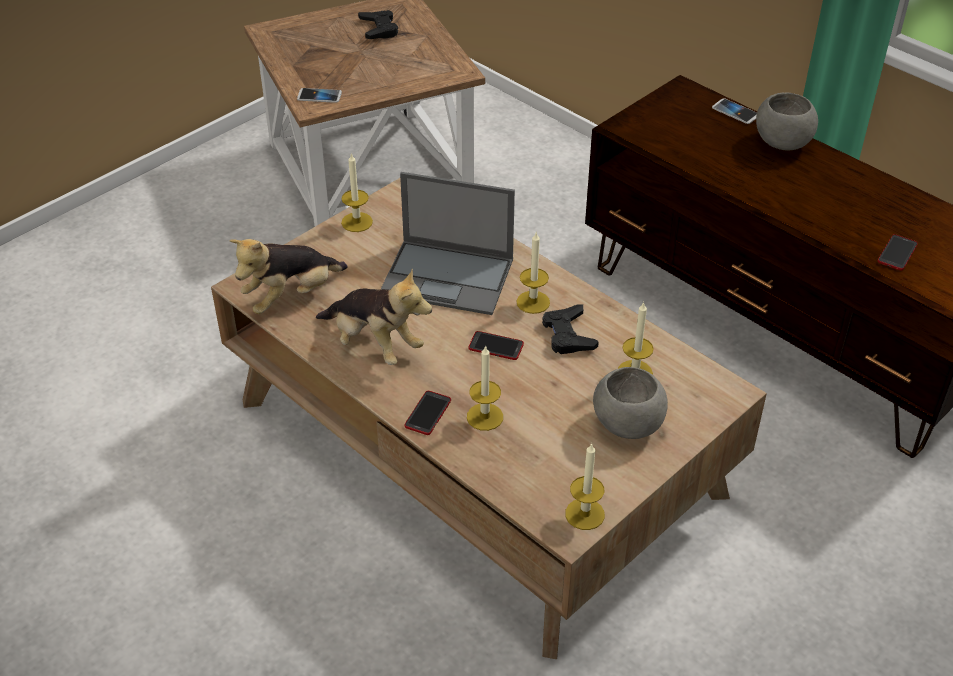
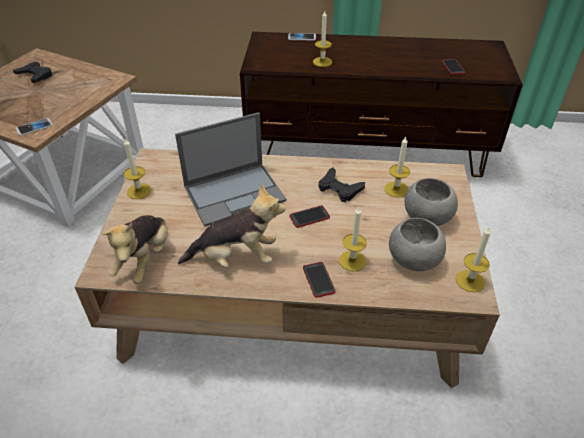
camera: 40 degrees left, 0 degrees up
candle [516,233,550,314] -> candle moved to [313,11,332,67]
grey bowl [756,92,818,151] -> grey bowl moved to [389,218,446,271]

